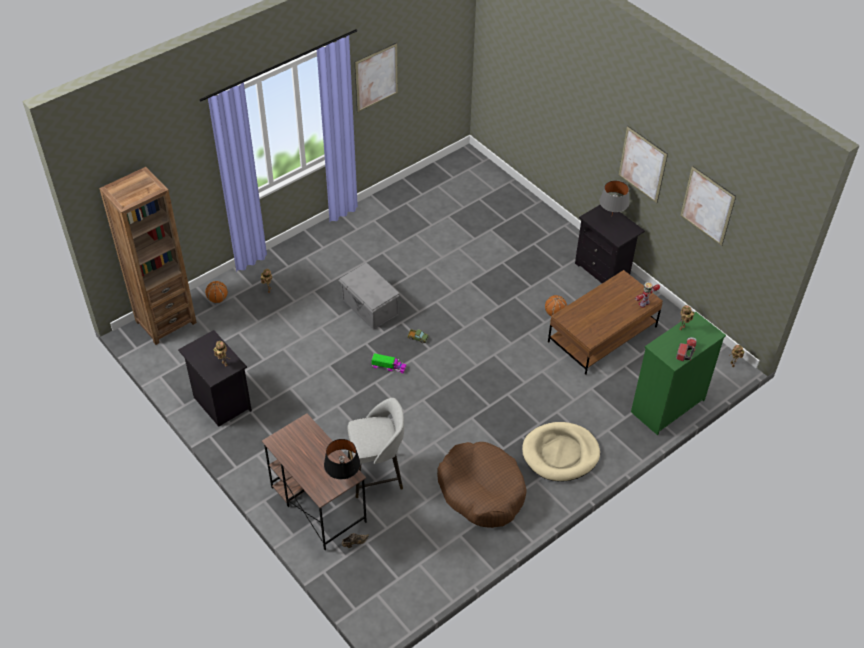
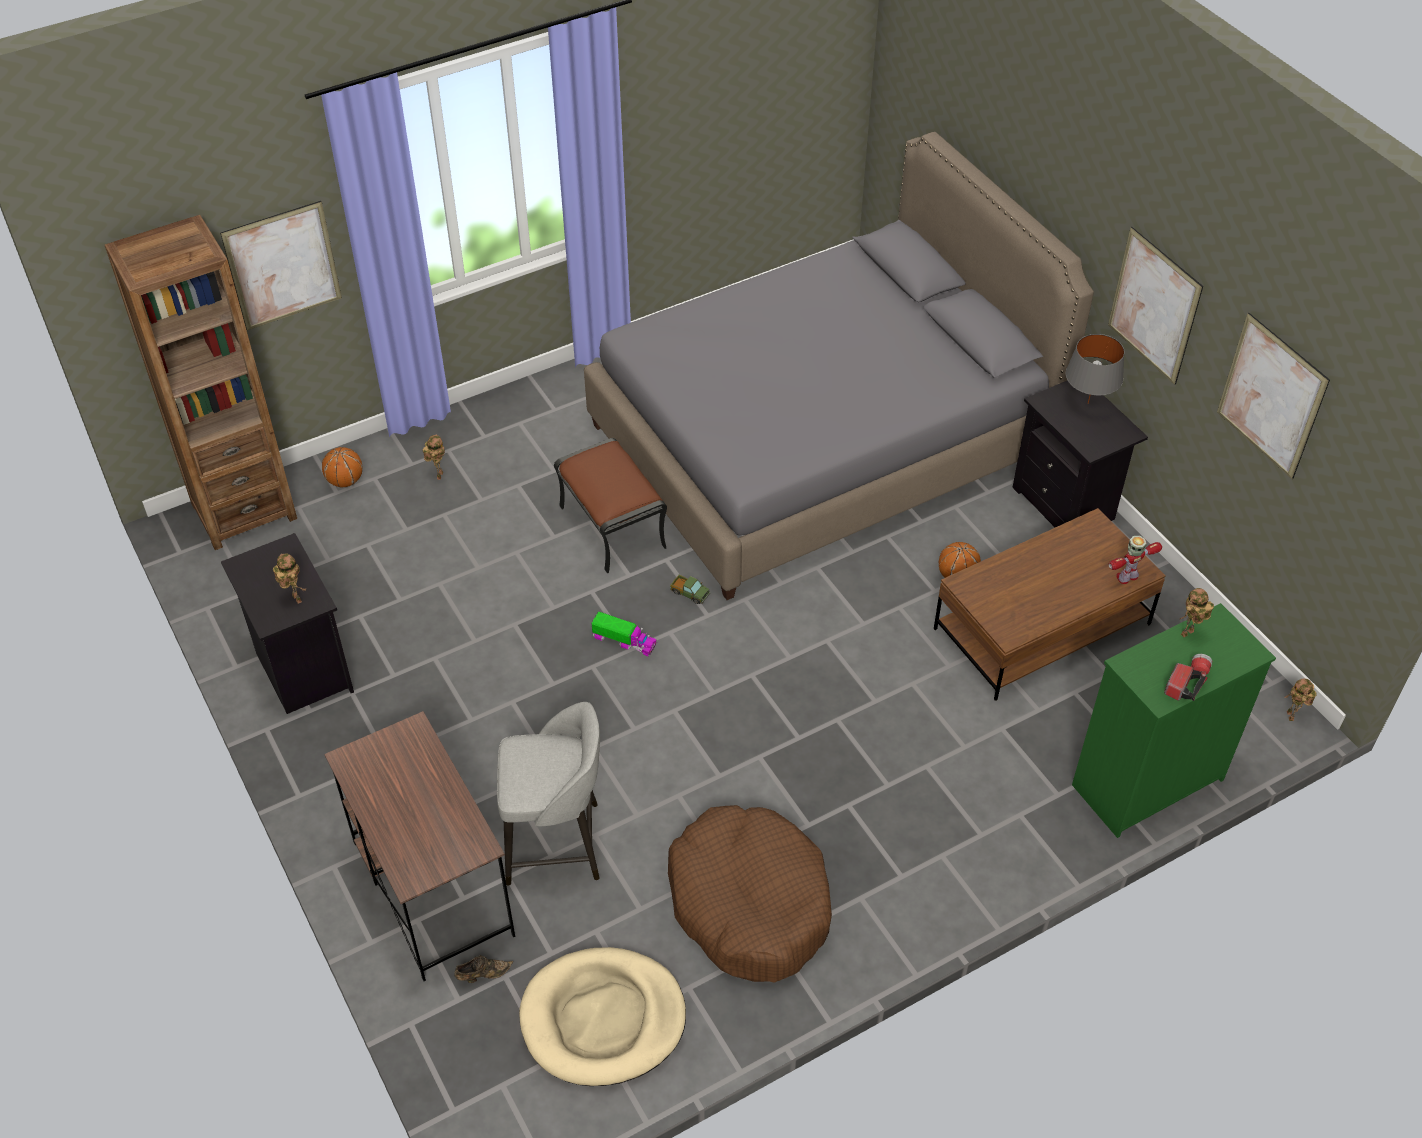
camera: 10 degrees right, 0 degrees up
black table lamp [324,439,360,479] -> none
grey storage box [338,262,400,330] -> brown ottoman [554,438,667,573]
picture [355,43,398,112] -> picture moved to [220,201,342,330]
beige dog bed [522,422,600,482] -> beige dog bed moved to [519,947,686,1086]
none -> grey bed [584,132,1094,600]

